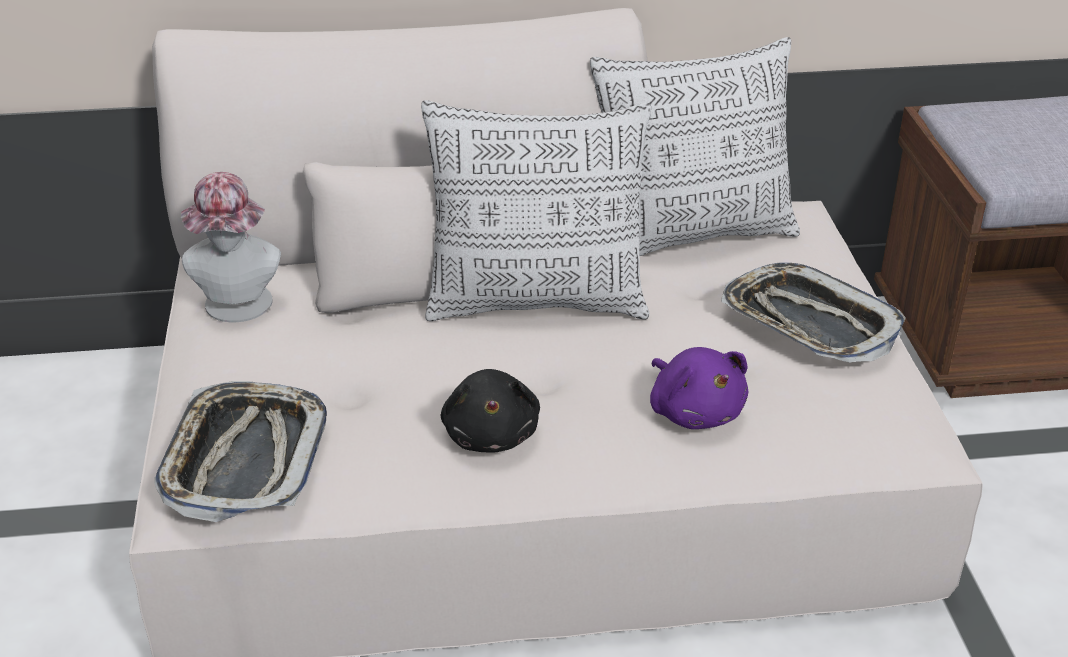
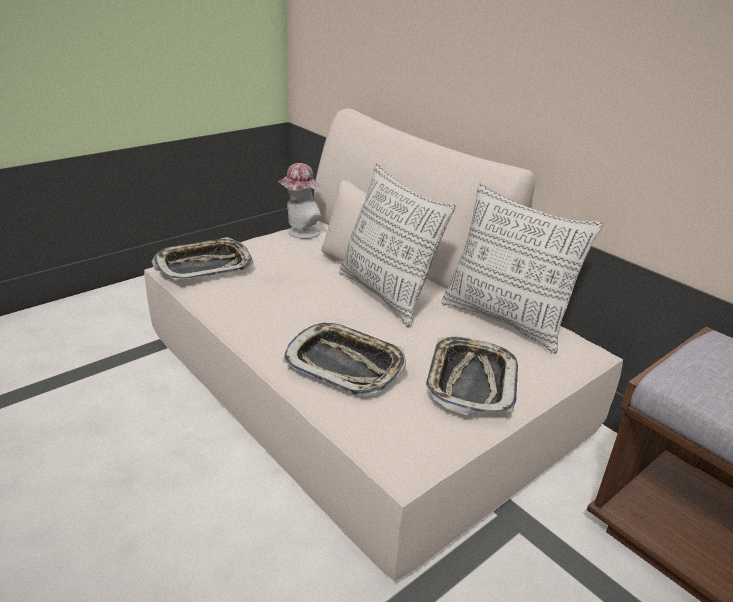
camera: 55 degrees right, 5 degrees down
black plush toy [441,369,540,453] -> none
purple plush toy [650,347,748,429] -> tray [283,323,405,396]

